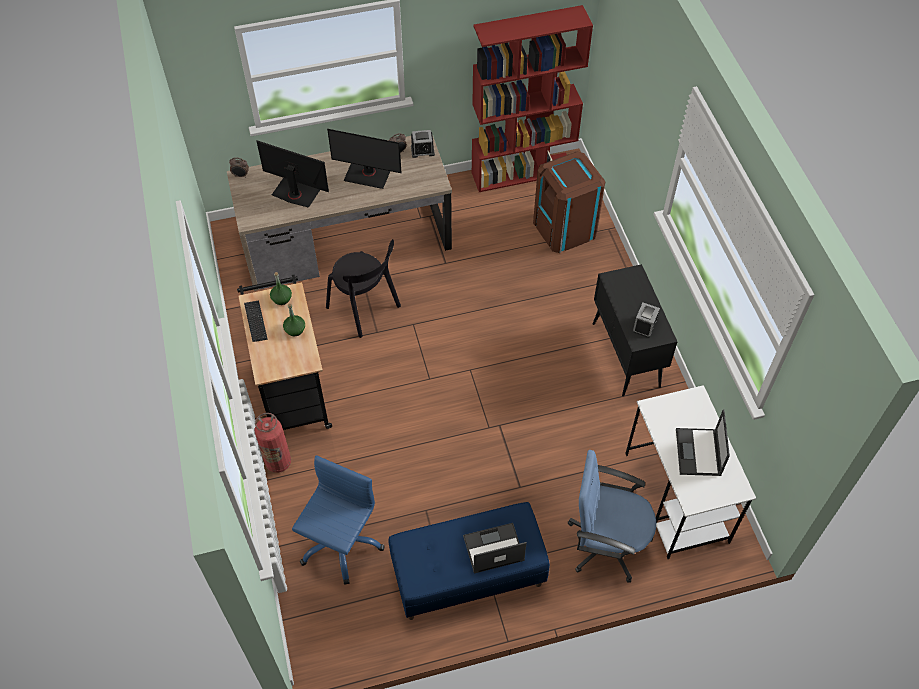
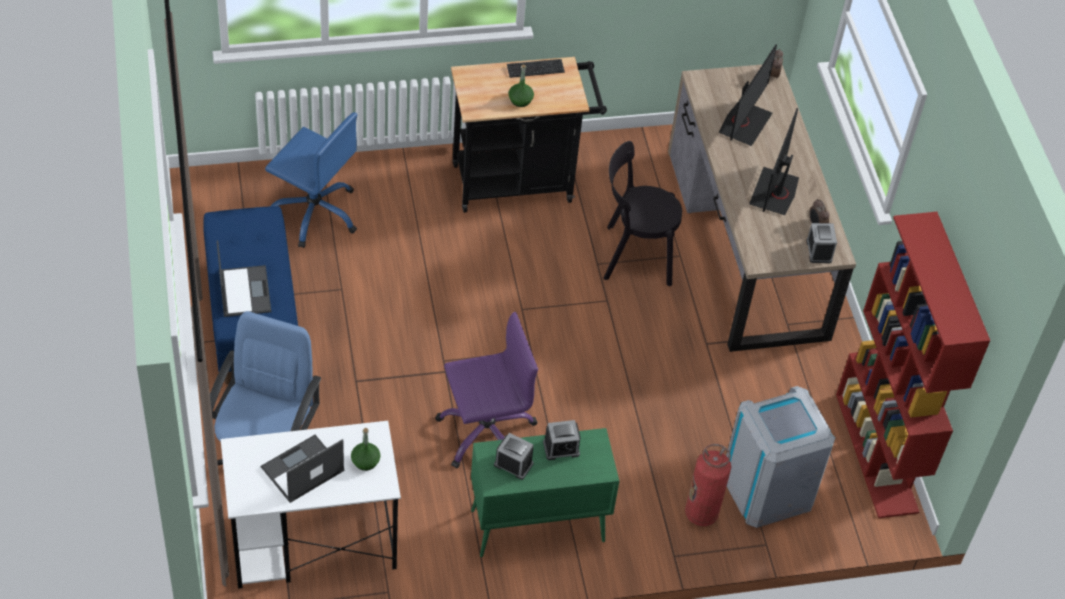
camera: 90 degrees right, 5 degrees down
fire extinguisher [254,413,291,473] -> fire extinguisher moved to [685,444,731,526]
green bottle [270,272,292,305] -> green bottle moved to [351,428,380,471]
black chair [326,239,401,338] -> black chair turned 45 degrees clockwise [603,141,682,286]
brown trash can [533,152,605,253] -> grey trash can [726,386,835,528]
black cabinet [593,264,678,396] -> green cabinet [471,428,619,557]
laptop [676,409,730,476] -> laptop turned 45 degrees counterclockwise [260,435,344,503]
none -> purple office chair [435,312,538,469]
none -> alarm clock [543,420,580,460]

